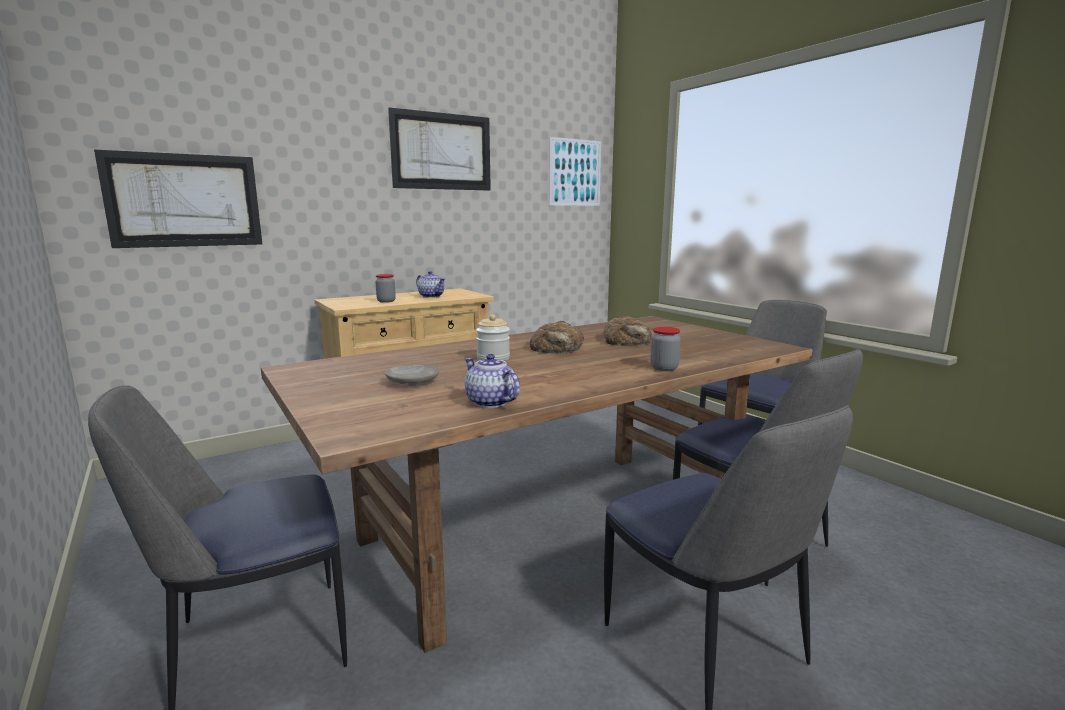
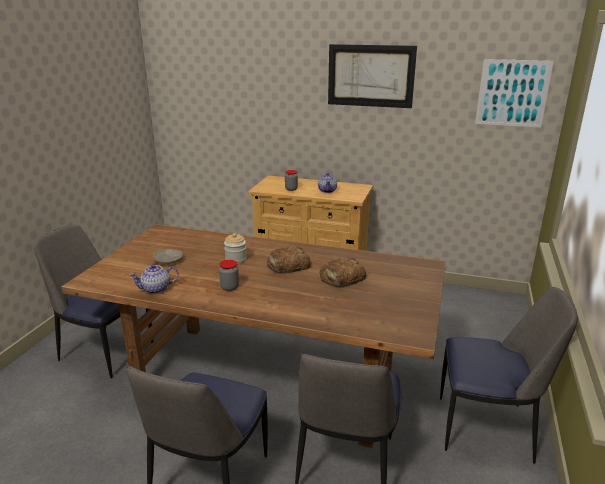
camera: 50 degrees right, 10 degrees up
picture [94,149,262,248] -> none
teapot [465,354,520,408] -> teapot turned 120 degrees counterclockwise [129,264,179,294]
jar [650,327,681,371] -> jar moved to [219,260,239,291]

